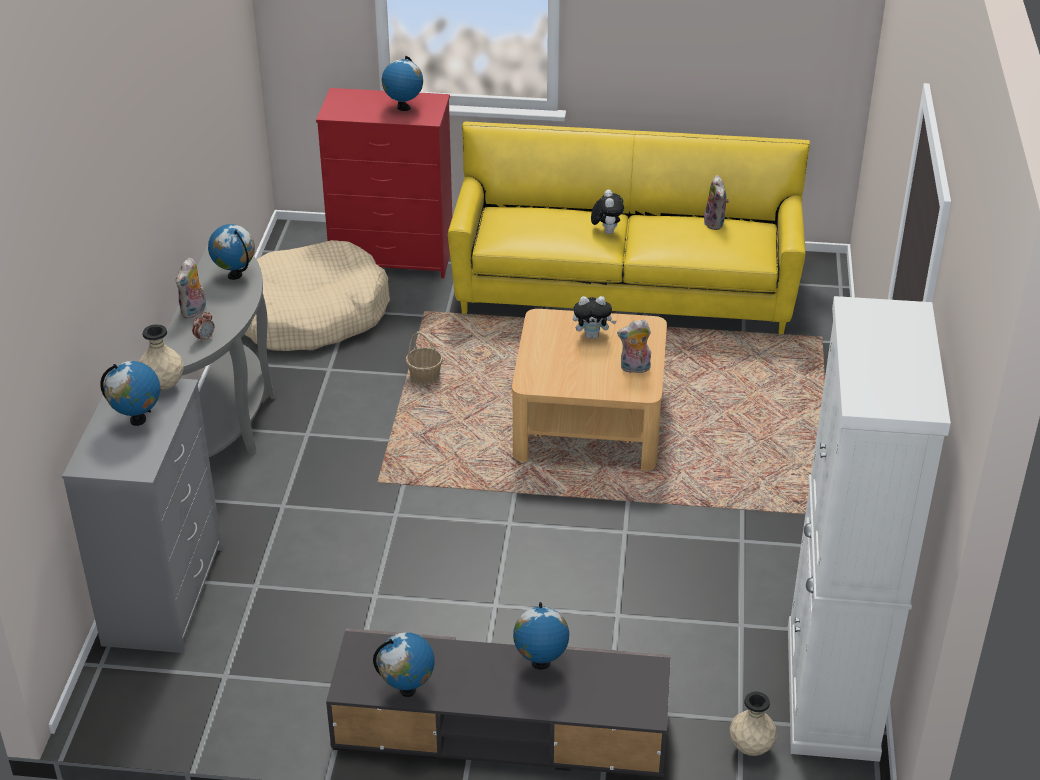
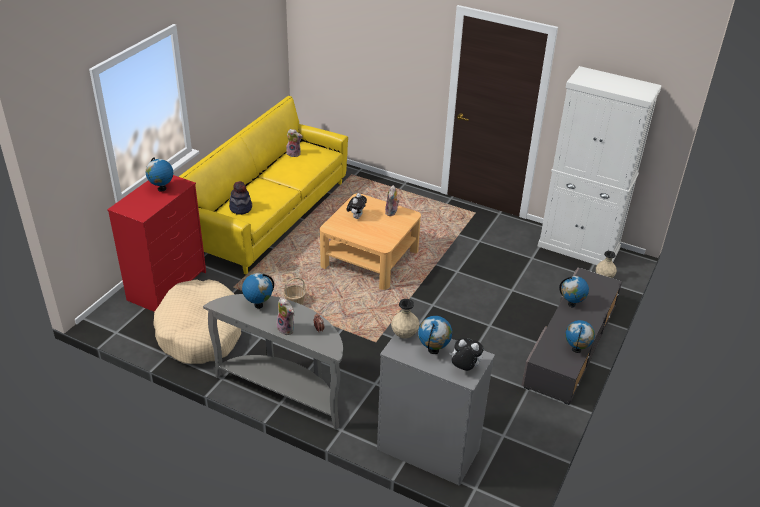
camera: 70 degrees left, 0 degrees up
plush toy [591,189,624,234] -> plush toy moved to [449,338,484,371]
none -> hat [229,181,252,215]

